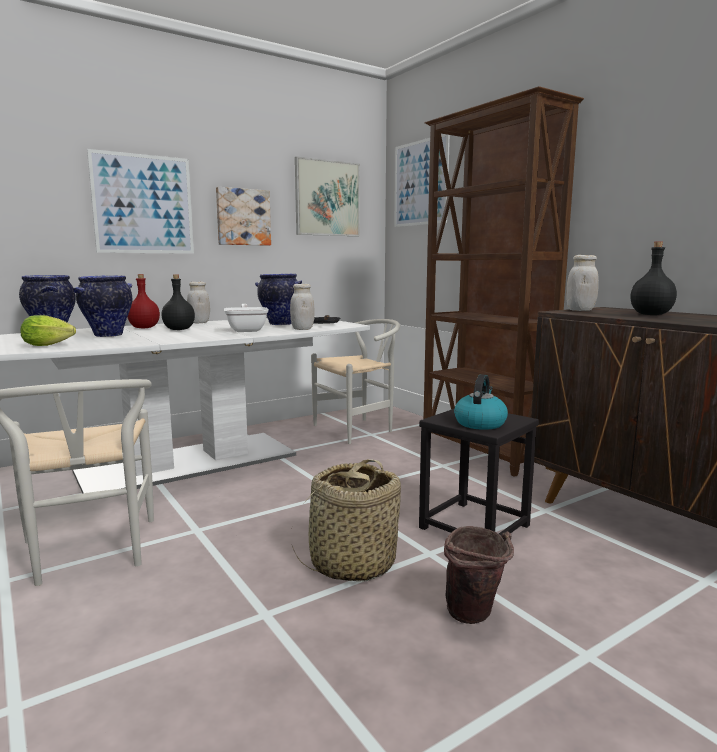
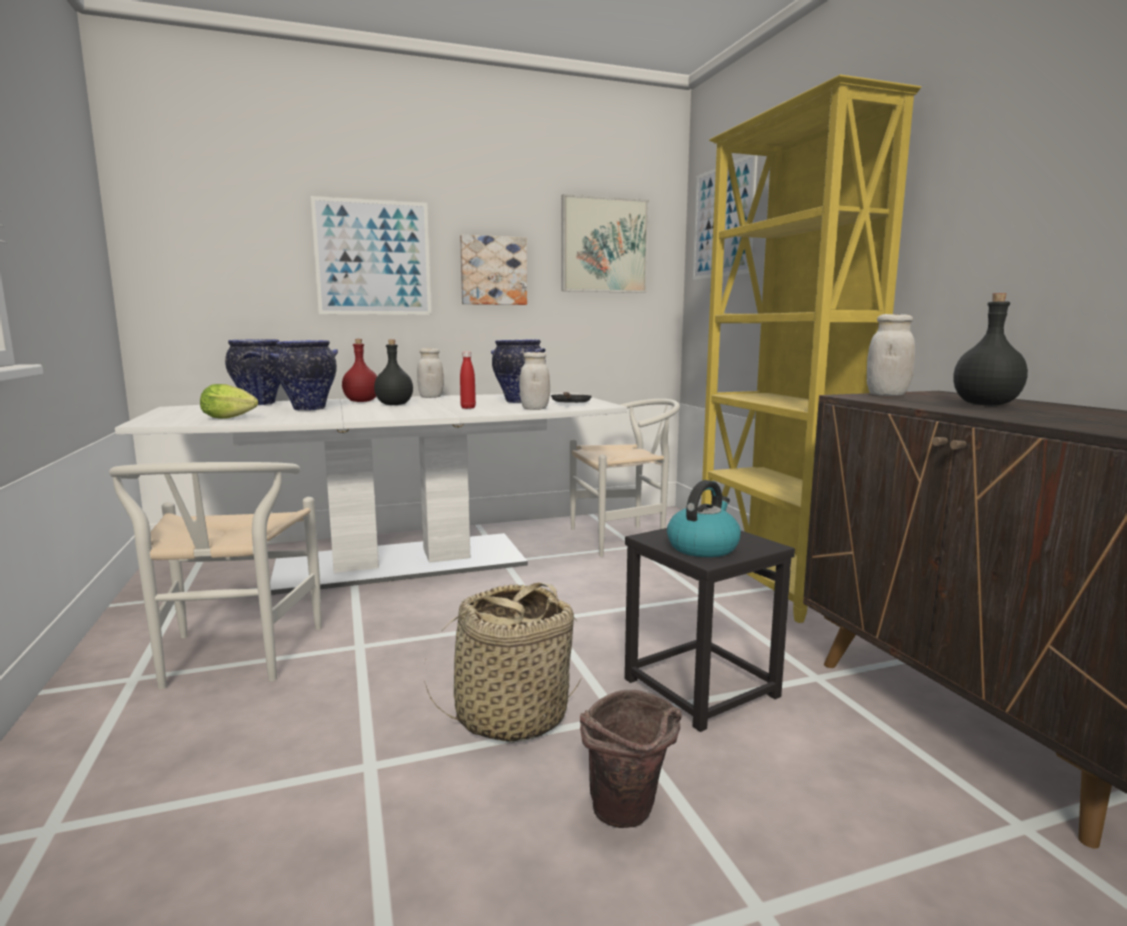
camera: 15 degrees right, 0 degrees up
frying pan [224,304,269,332] -> red bottle [460,352,476,409]
brown bookcase [423,86,584,477] -> yellow bookcase [701,74,921,623]

